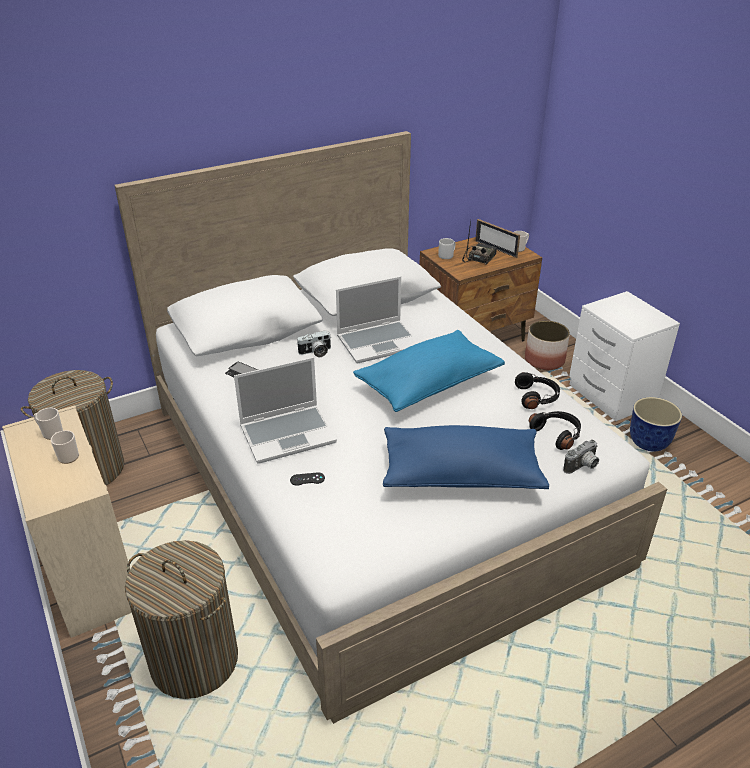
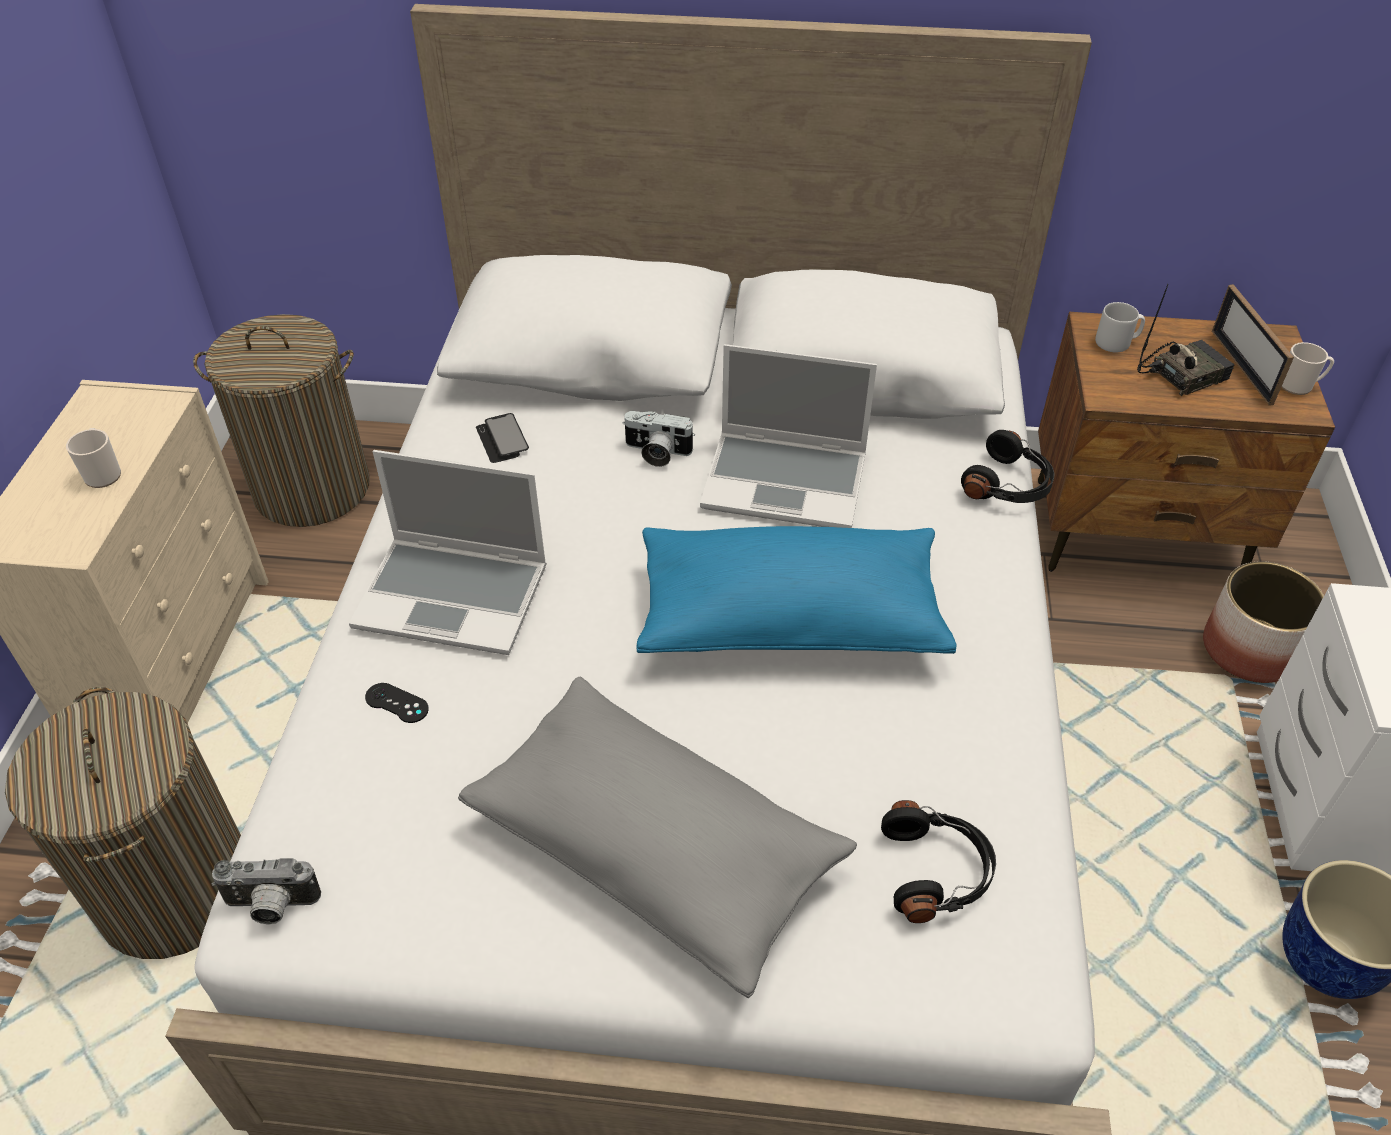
camera: 35 degrees right, 10 degrees up
mug [33,408,63,440] -> none
blue pillow [383,425,549,489] -> grey pillow [458,677,857,998]
black headphones [515,372,560,409] -> black headphones moved to [961,430,1054,503]
camera [563,439,599,474] -> camera moved to [212,858,321,925]

